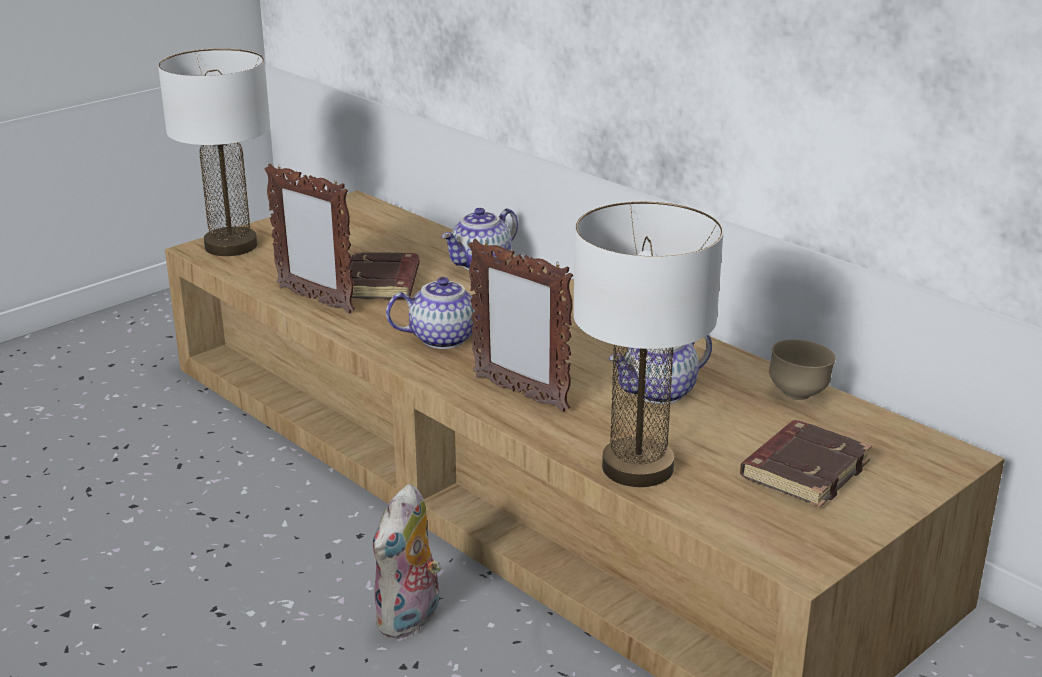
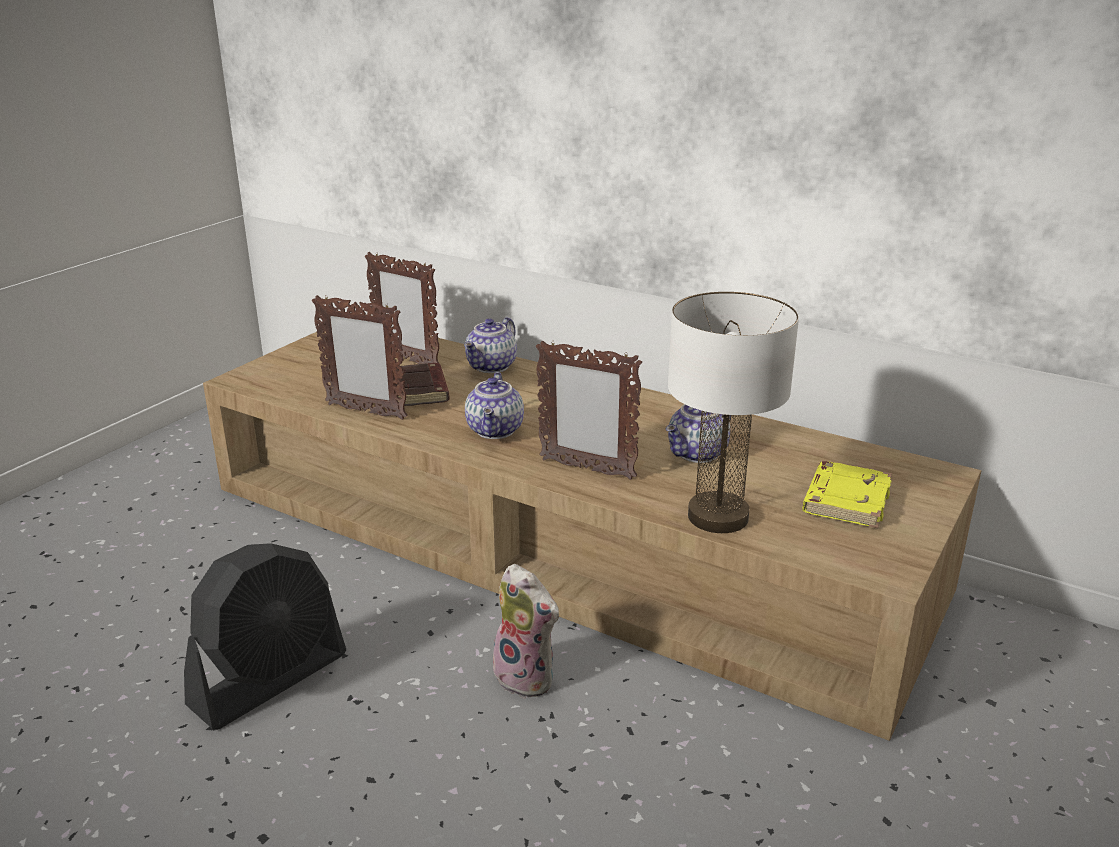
camera: 15 degrees left, 0 degrees up
table lamp [158,48,270,256] -> none
plush toy [373,484,441,639] -> plush toy turned 60 degrees counterclockwise [490,564,560,699]
teapot [386,277,480,349] -> teapot turned 120 degrees clockwise [465,372,524,439]
brown book [740,420,872,508] -> yellow book [802,461,892,528]
brown bowl [769,340,836,400] -> none
none -> black fan [184,543,346,730]
none -> picture frame [365,252,440,364]

